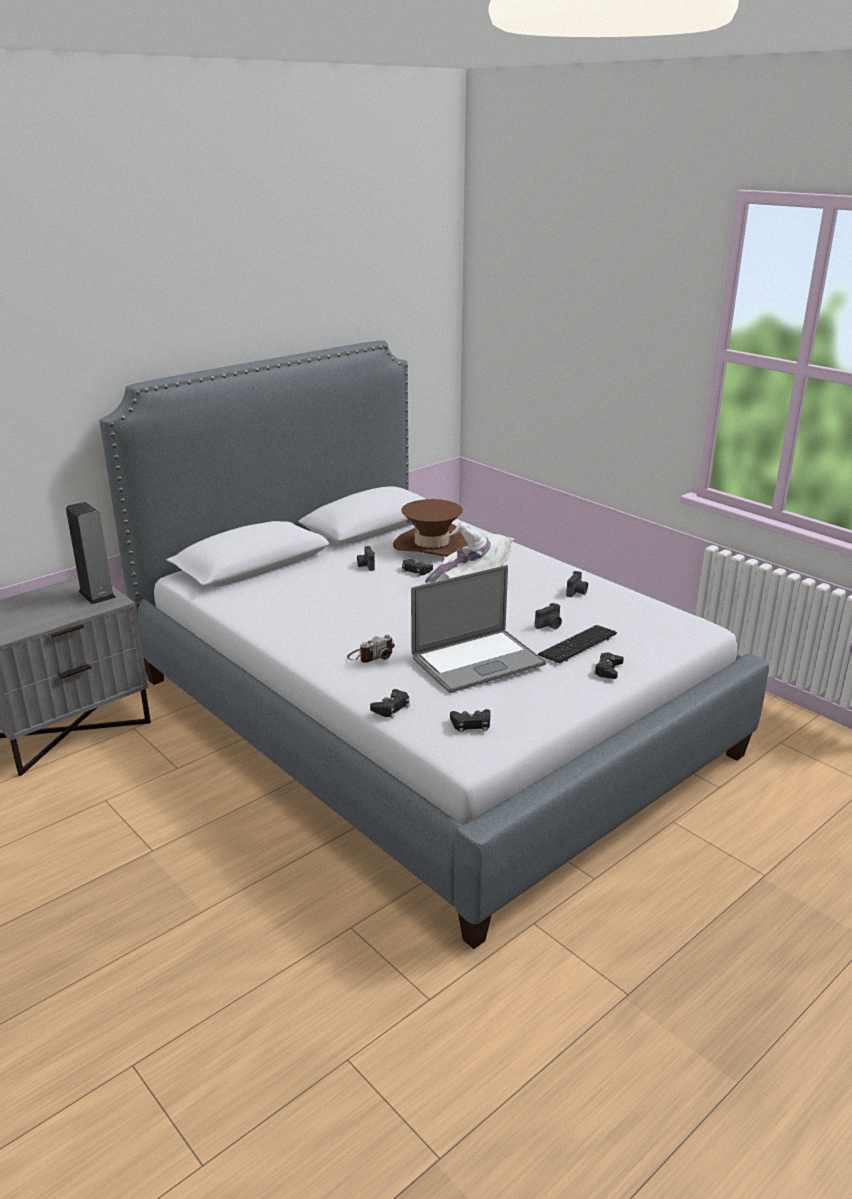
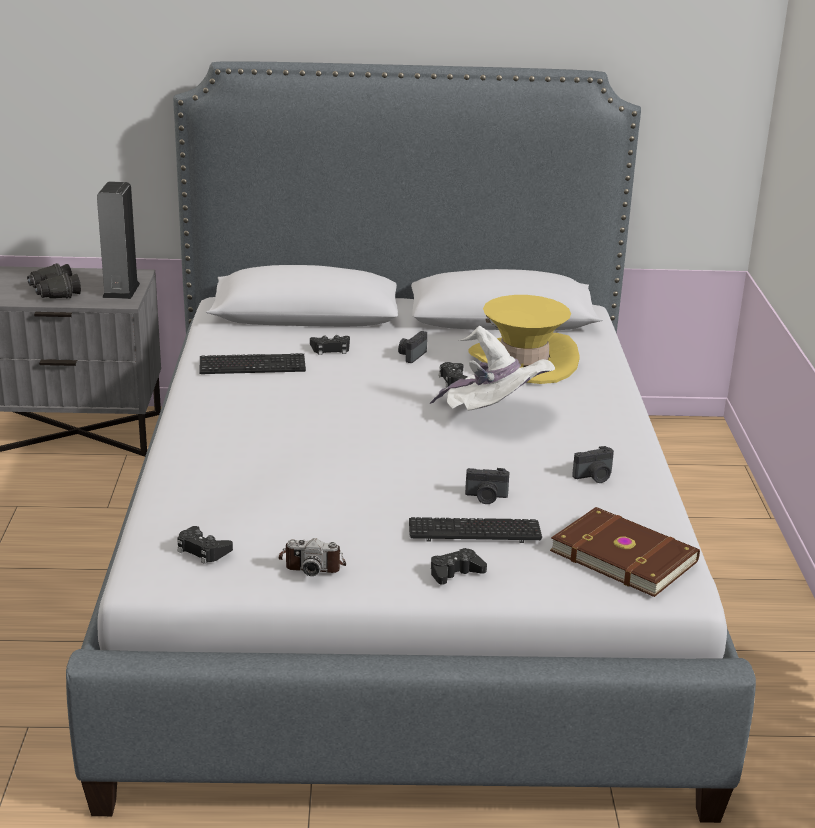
camera: 40 degrees right, 0 degrees up
camera [347,635,395,663] -> camera moved to [279,538,346,576]
black game controller [370,689,410,718] -> black game controller moved to [310,335,350,355]
brown hat [393,499,468,557] -> yellow hat [468,295,580,384]
laptop [411,565,546,693] -> none
none -> black binoculars [27,263,81,299]
none -> keyboard [199,353,306,374]
none -> brown book [550,507,700,597]

